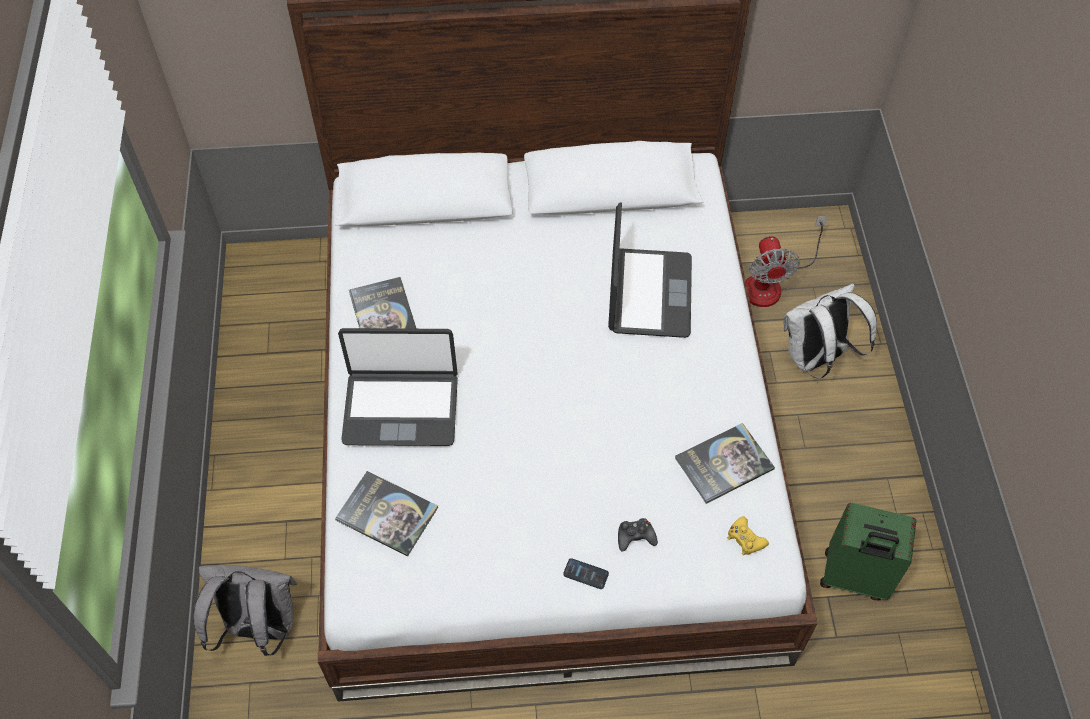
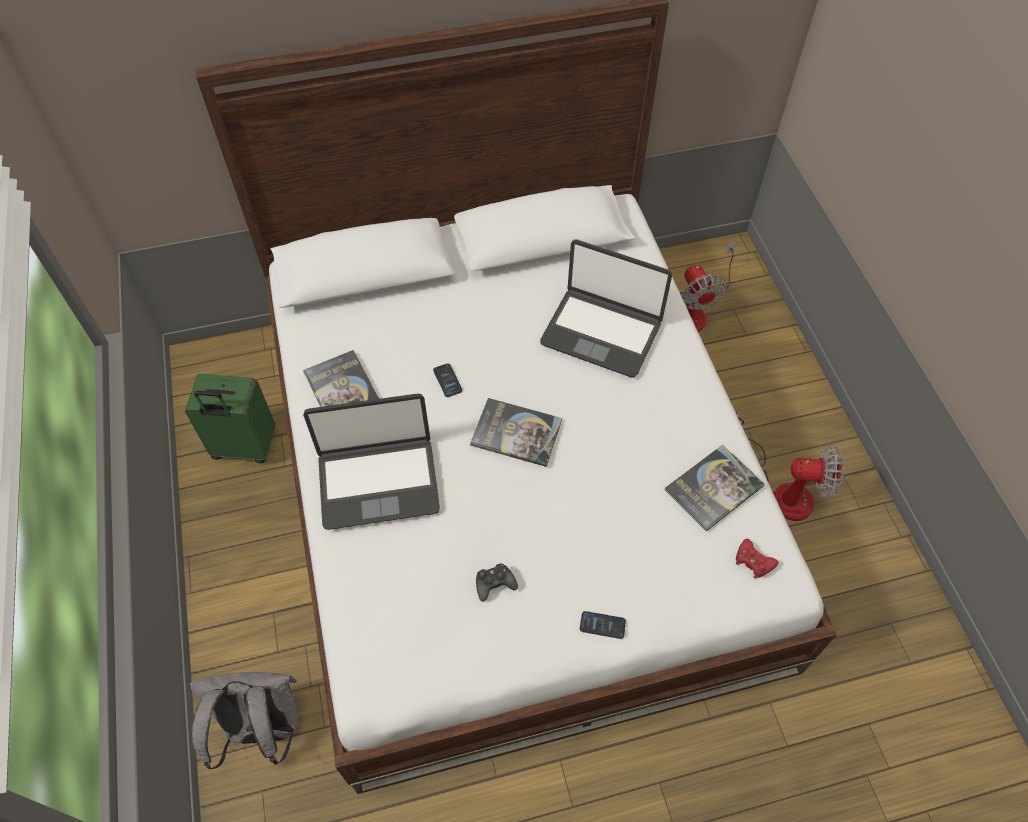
camera: 10 degrees left, 0 degrees up
book [335,471,438,557] -> book moved to [470,398,562,467]
laptop [608,202,692,338] -> laptop turned 120 degrees clockwise [540,240,672,378]
black game controller [618,518,658,551] -> black game controller moved to [476,563,518,602]
yellow game controller [727,516,769,555] -> red game controller [736,539,778,579]
white backpack [784,284,877,379] -> none
green suitcase [820,503,916,600] -> green suitcase moved to [185,374,276,463]
none -> phone [433,363,462,397]
none -> fan [736,410,843,521]

